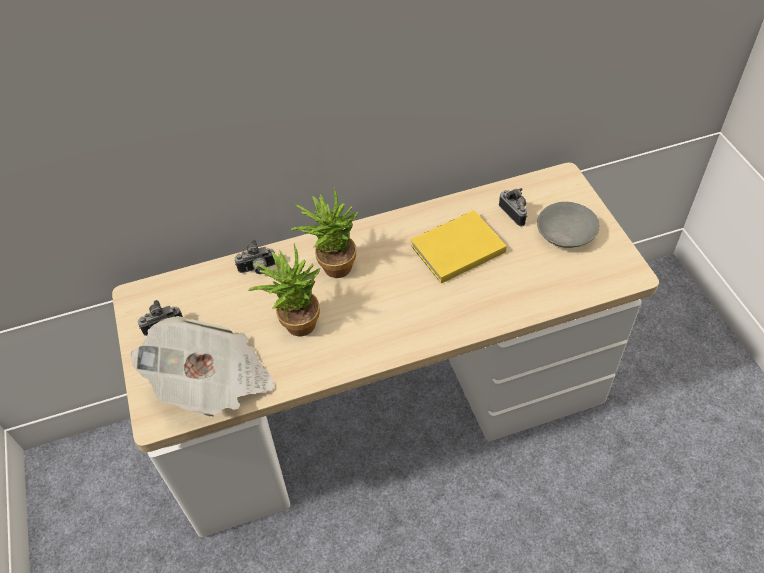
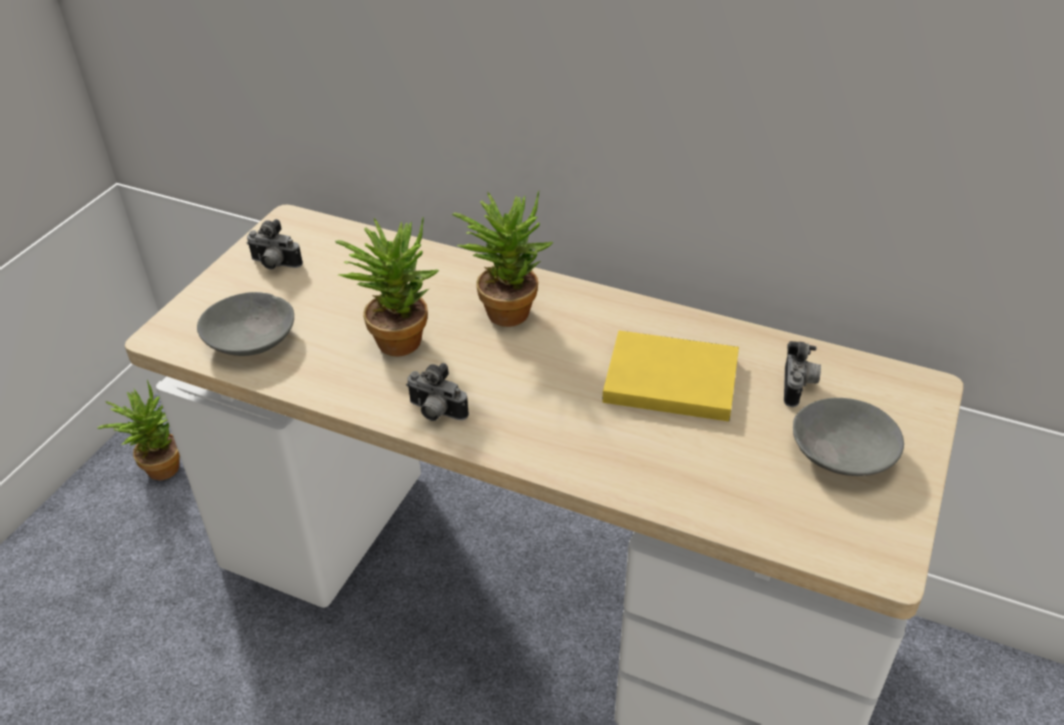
camera: 40 degrees right, 10 degrees down
newspaper [131,316,275,417] -> grey bowl [197,292,294,356]
camera [235,240,275,274] -> camera moved to [406,363,469,421]
none -> potted plant [98,380,180,480]

